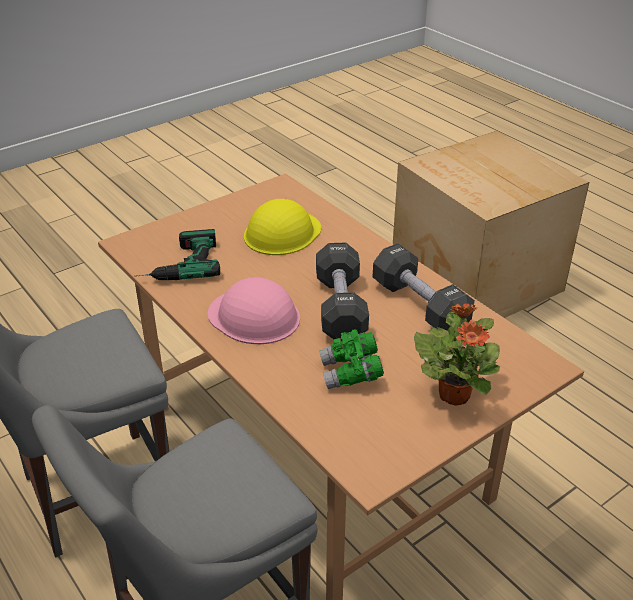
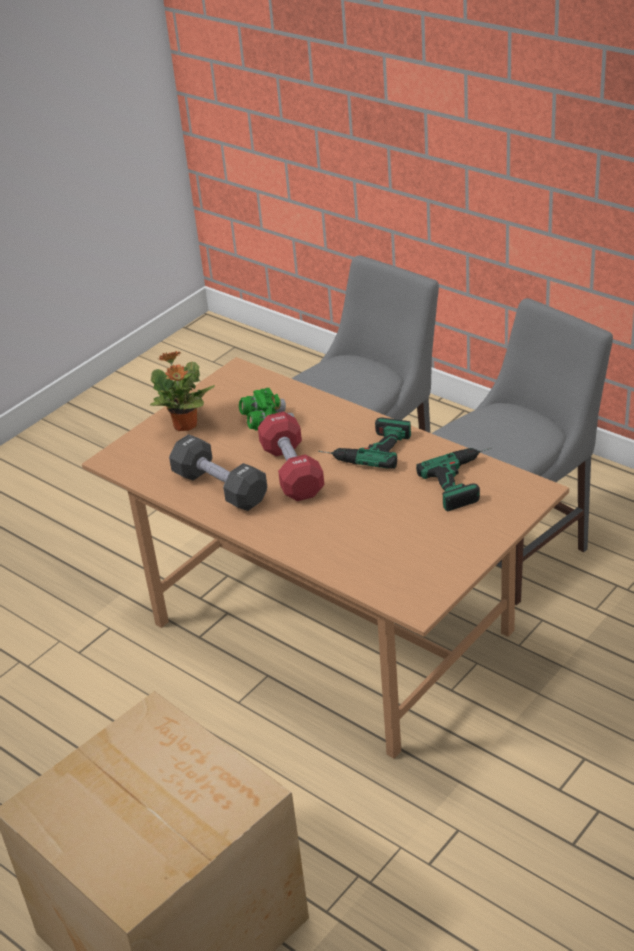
camera: 170 degrees right, 0 degrees up
pink hard hat [208,277,300,344] -> power drill [318,417,411,469]
yellow hard hat [244,199,321,255] -> none
black dumbbell [316,243,369,341] -> red dumbbell [258,411,324,501]

